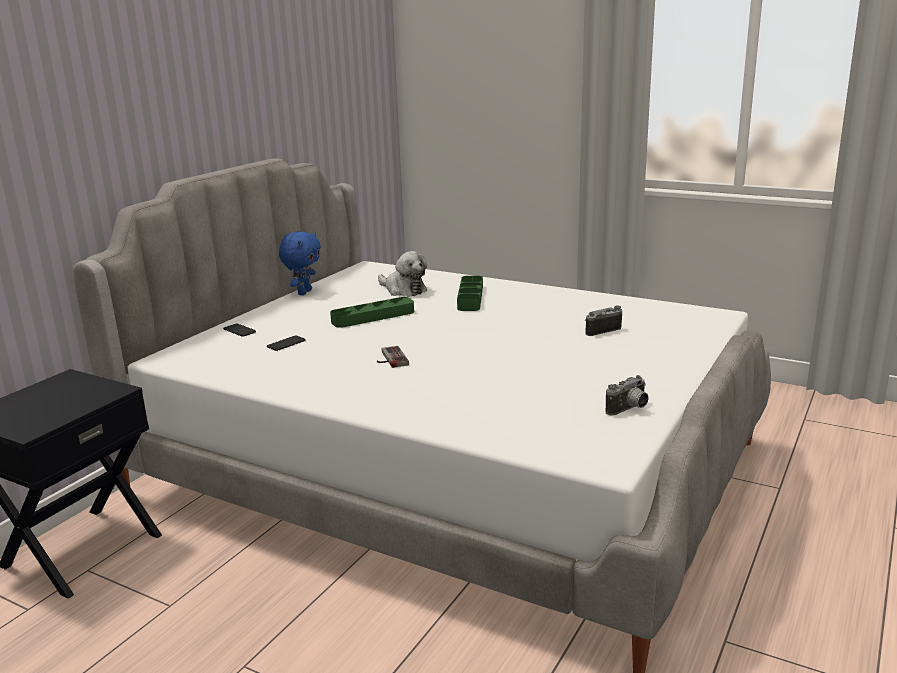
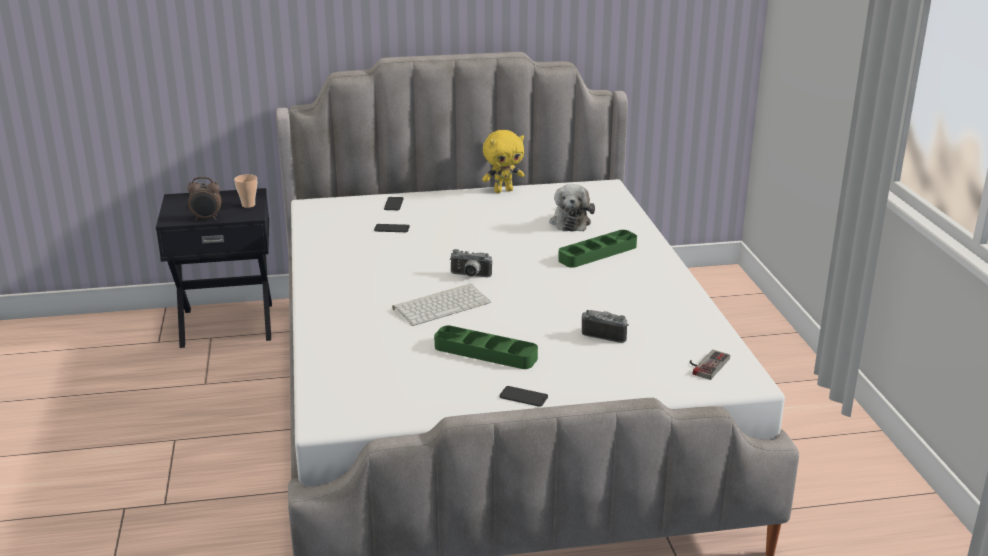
camera: 50 degrees right, 5 degrees up
blue plush toy [279,231,321,295] -> yellow plush toy [482,130,524,193]
green tray [330,297,414,328] -> green tray moved to [434,325,538,369]
game controller [377,346,409,368] -> game controller moved to [690,350,730,380]
camera [606,375,649,416] -> camera moved to [450,249,492,277]
none -> alarm clock [188,177,221,220]
none -> cup [234,174,257,208]
none -> keyboard [392,284,491,326]
none -> phone [500,386,548,407]

